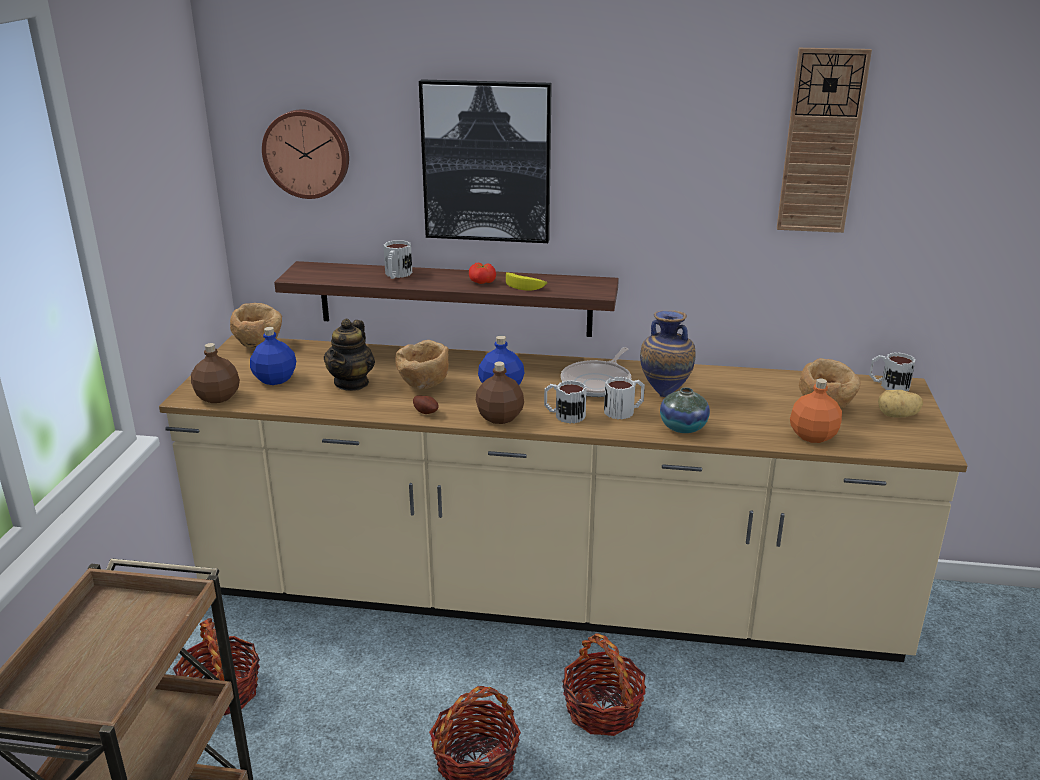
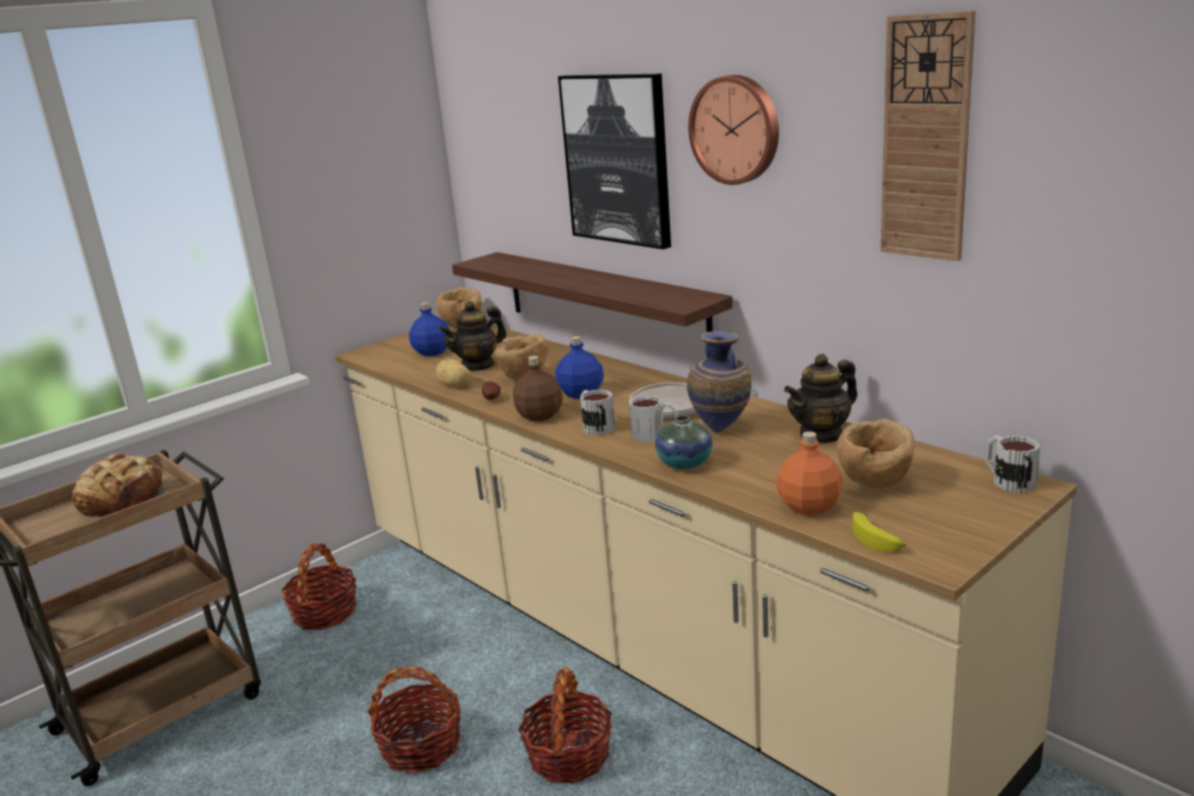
camera: 40 degrees right, 5 degrees down
brown bottle [191,343,240,403] -> none
wall clock [262,109,349,199] -> wall clock moved to [688,75,779,185]
mug [383,240,412,279] -> none
tomato [469,263,496,284] -> none
banana [506,272,547,291] -> banana moved to [852,512,906,552]
potato [878,390,923,418] -> potato moved to [436,359,470,386]
none -> bread [72,453,170,517]
none -> teapot [784,354,858,444]

